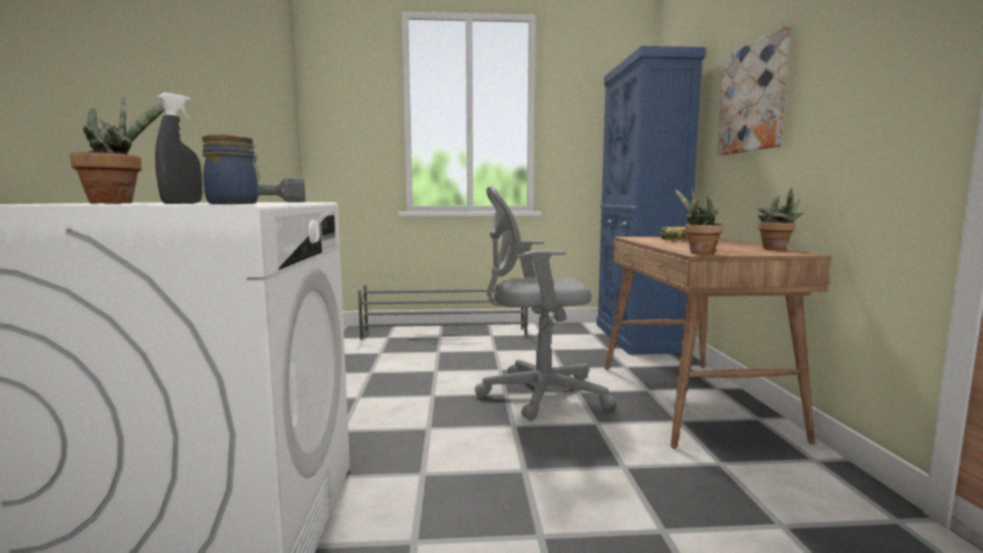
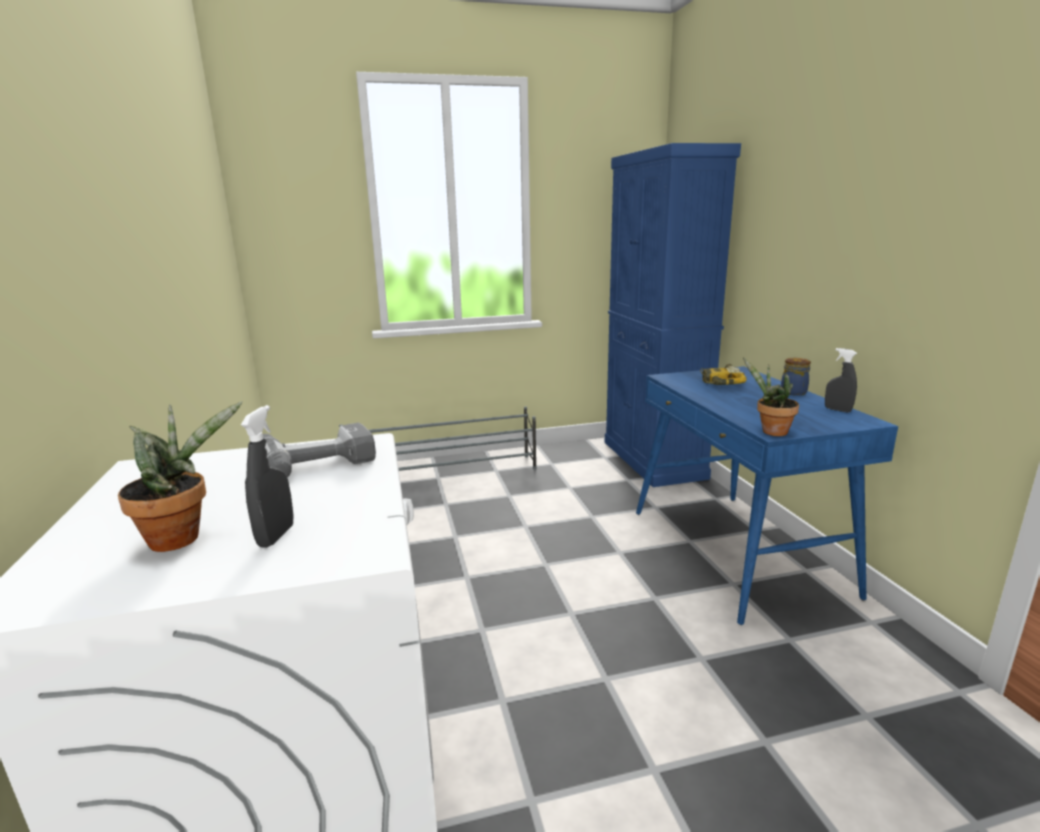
camera: 10 degrees left, 10 degrees up
jar [202,134,260,204] -> jar moved to [781,358,811,396]
grey office chair [475,186,615,420] -> none
brown desk [604,237,831,449] -> blue desk [636,366,898,625]
picture [717,26,791,156] -> none
potted plant [758,188,804,250] -> grey spray bottle [825,348,857,413]

